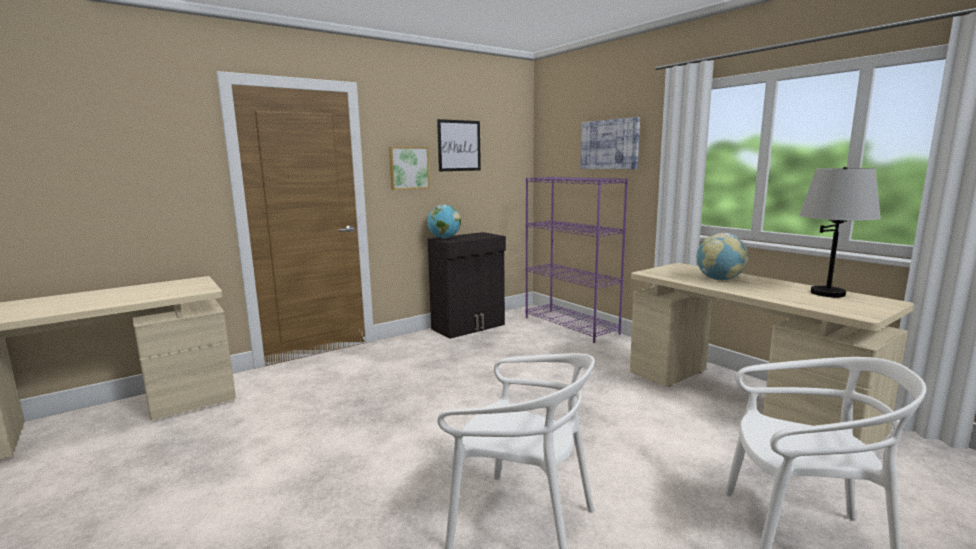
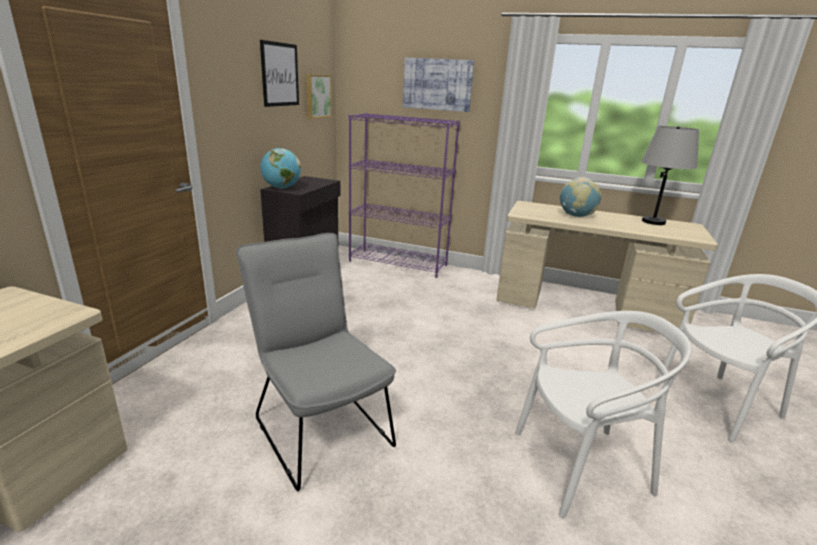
camera: 35 degrees left, 10 degrees up
picture [389,147,430,190] -> picture moved to [306,74,332,119]
none -> grey chair [236,233,396,491]

